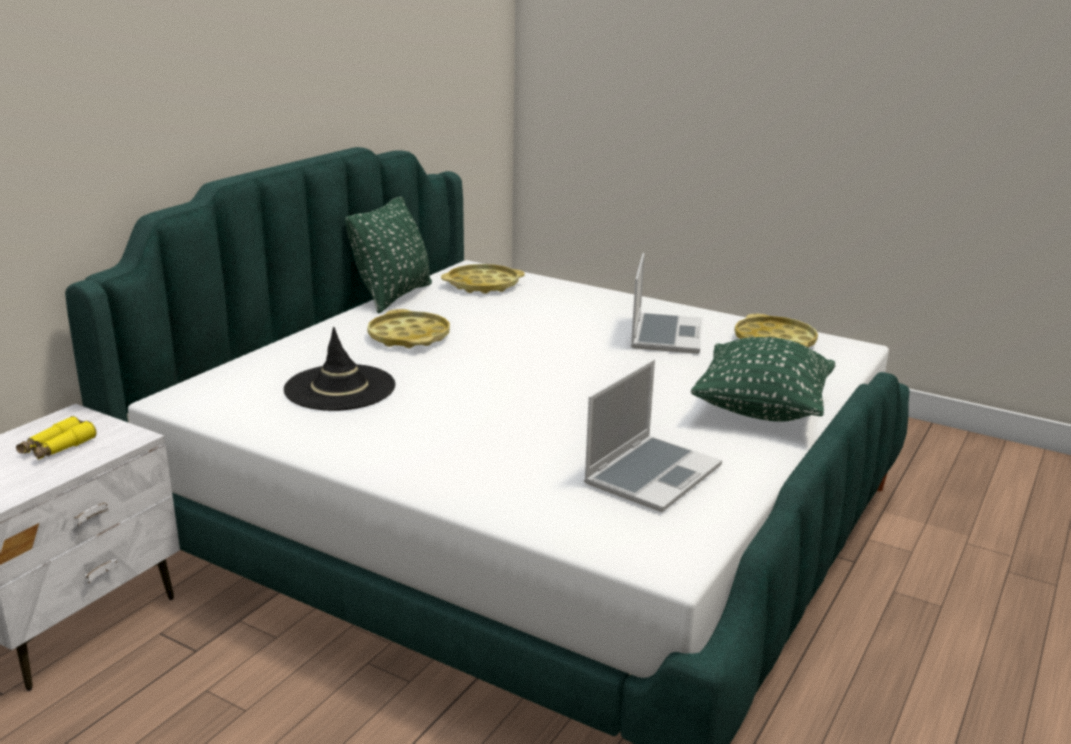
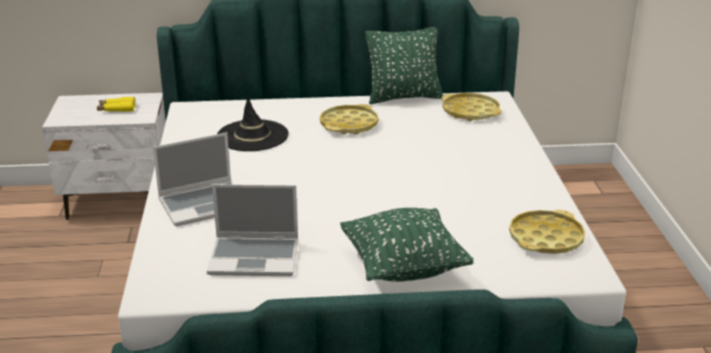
camera: 55 degrees right, 5 degrees up
laptop [631,253,702,354] -> laptop moved to [153,132,233,226]

